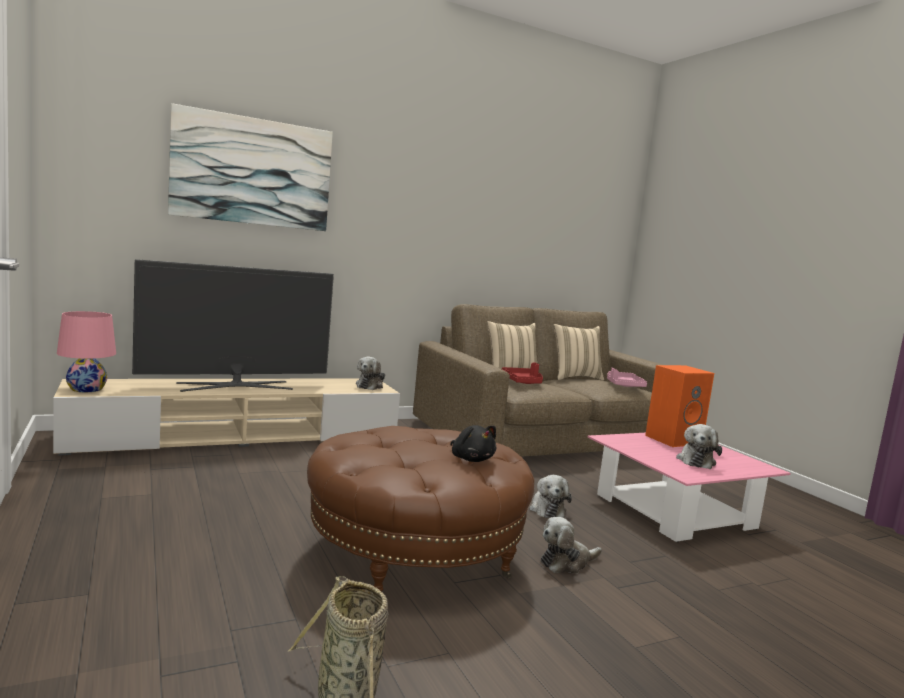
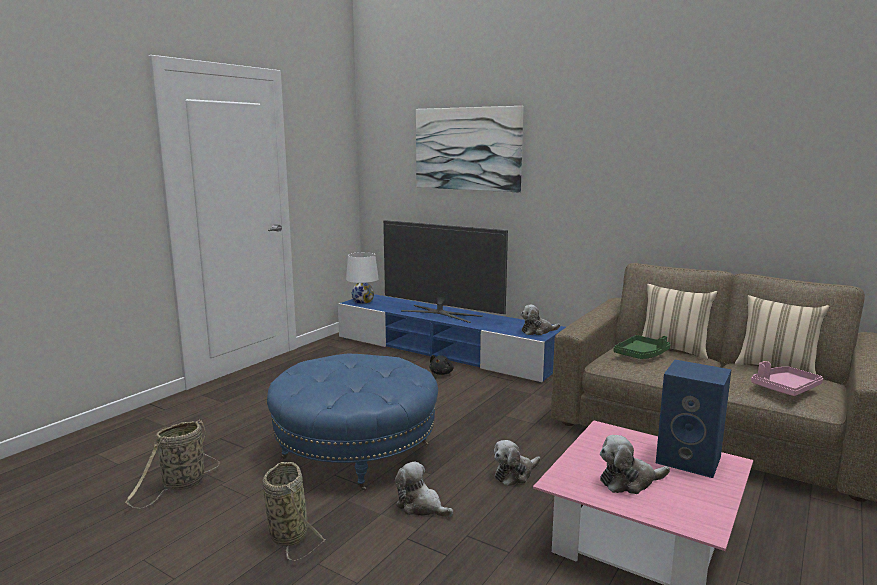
camera: 60 degrees right, 5 degrees up
beige tv stand [53,379,400,456] -> blue tv stand [338,294,566,383]
pink table lamp [57,311,116,392] -> white table lamp [346,252,379,304]
brown ottoman [307,426,535,592] -> blue ottoman [267,353,438,491]
black plush toy [450,425,496,462] -> black plush toy moved to [430,355,454,375]
red tray [502,363,543,384] -> green tray [614,335,671,359]
orange speaker [645,365,714,447] -> blue speaker [656,360,732,478]
none -> basket [263,462,326,561]

